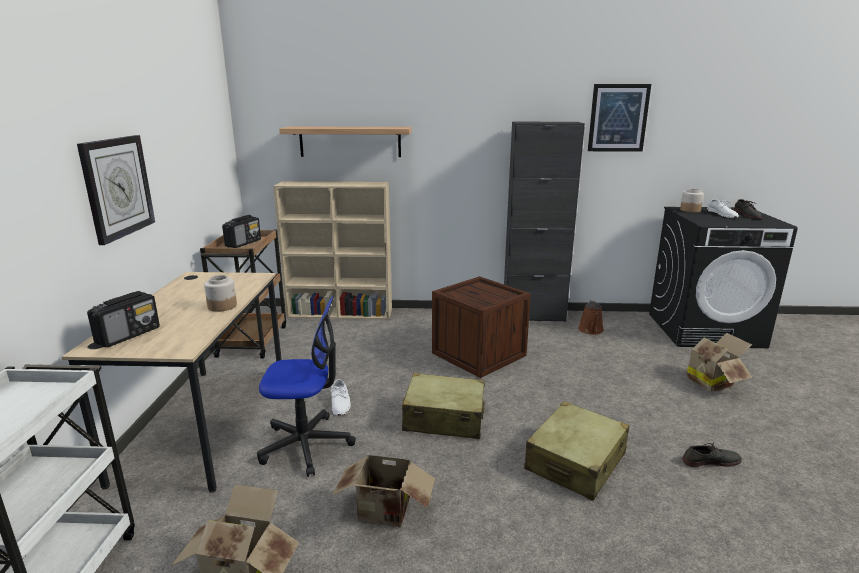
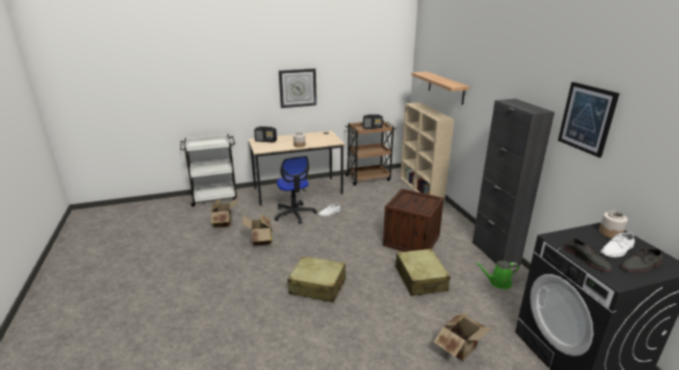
camera: 70 degrees right, 5 degrees up
beige suitcase [402,373,485,439] -> beige suitcase moved to [395,249,451,296]
brown watering can [578,300,604,335] -> green watering can [476,261,519,289]
grey shoe [682,442,742,467] -> grey shoe moved to [566,238,612,272]

